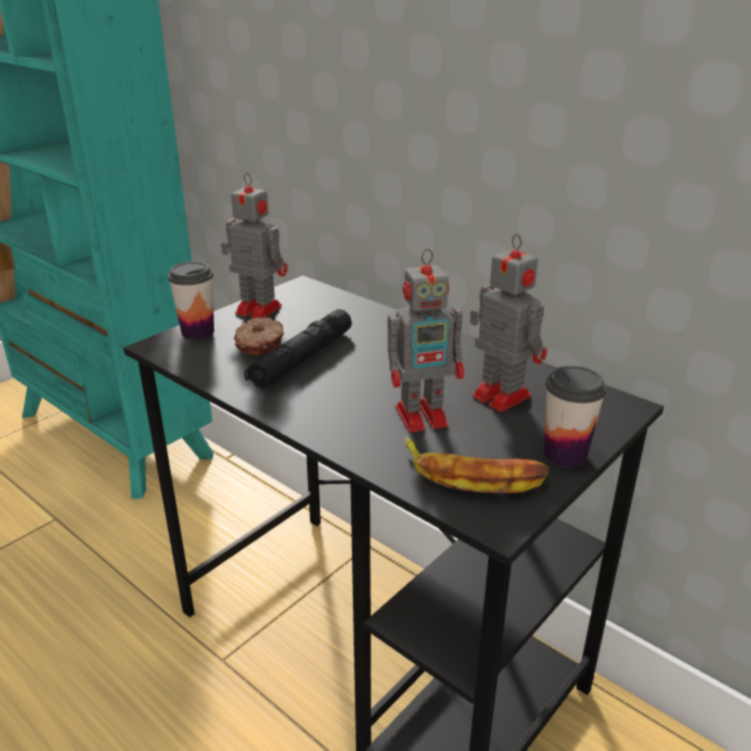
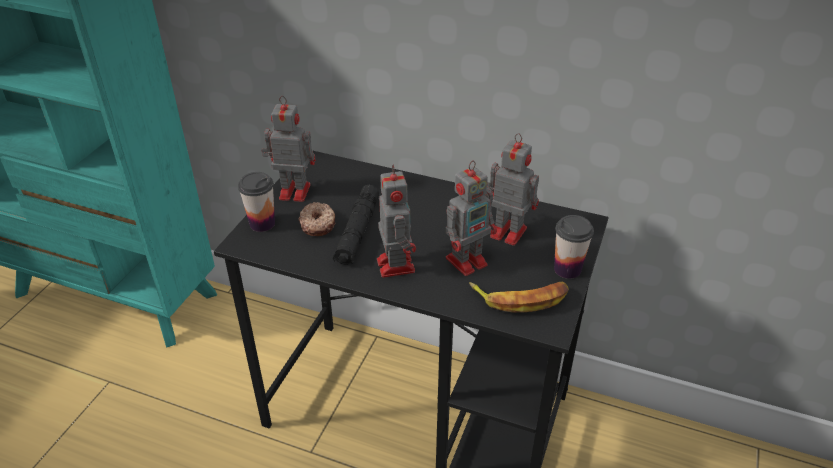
camera: 20 degrees left, 10 degrees up
none -> toy robot [377,164,416,278]

